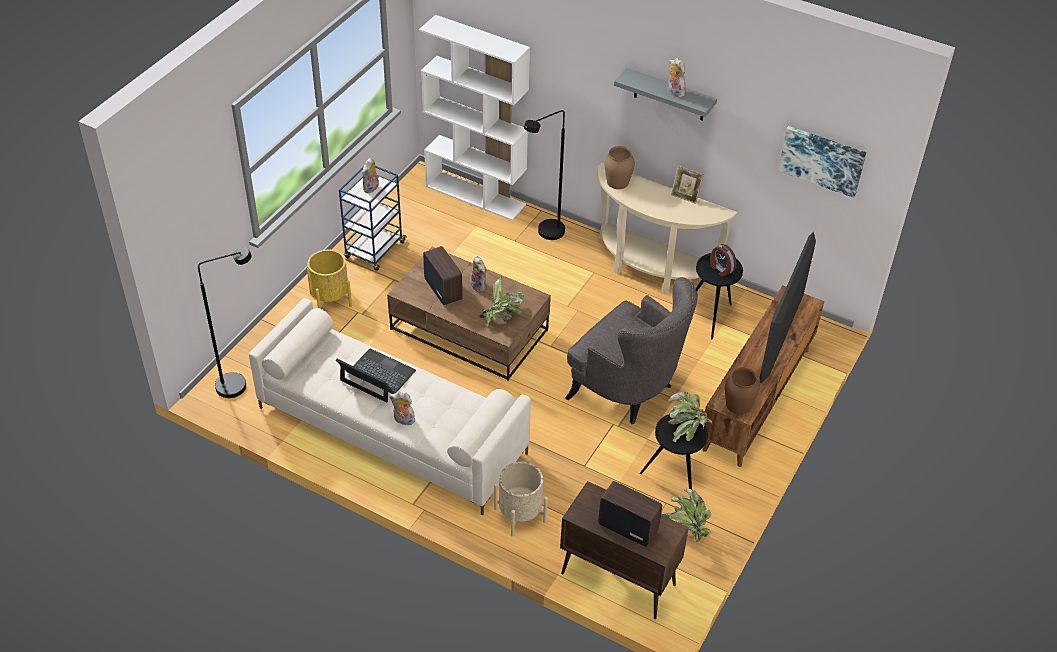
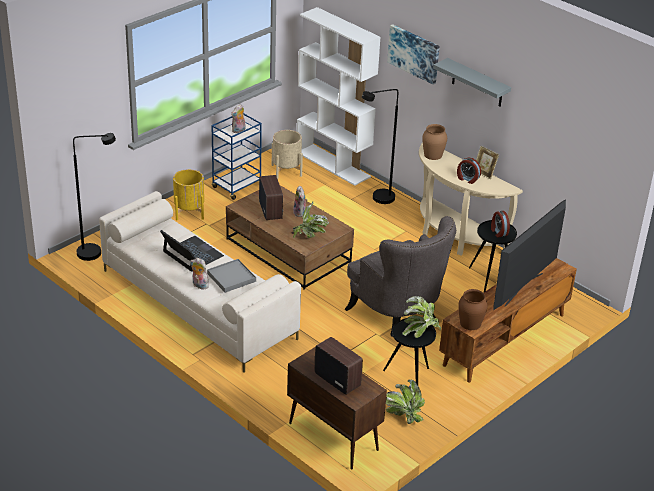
camera: 15 degrees right, 10 degrees down
beige planter [494,462,548,537] -> beige planter moved to [272,130,303,179]
plush toy [668,58,685,98] -> none
picture [778,126,866,198] -> picture moved to [387,24,440,85]
none -> grey tray [207,259,256,293]
none -> alarm clock [457,157,481,184]

